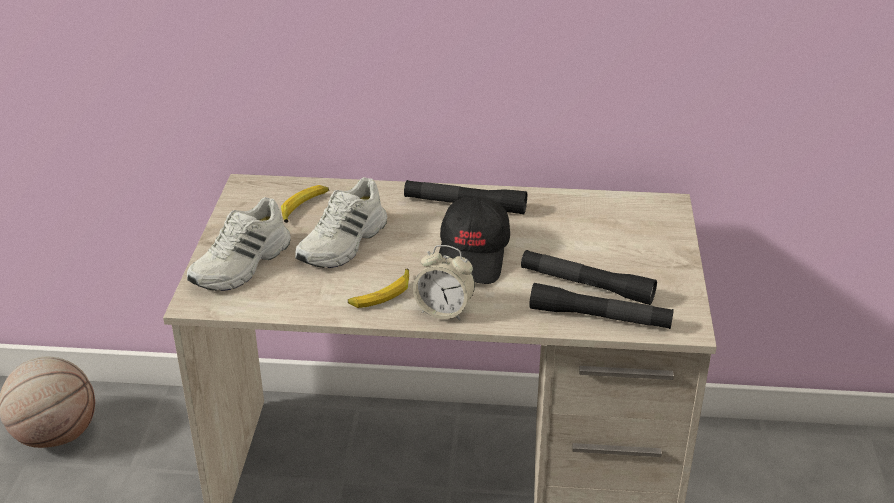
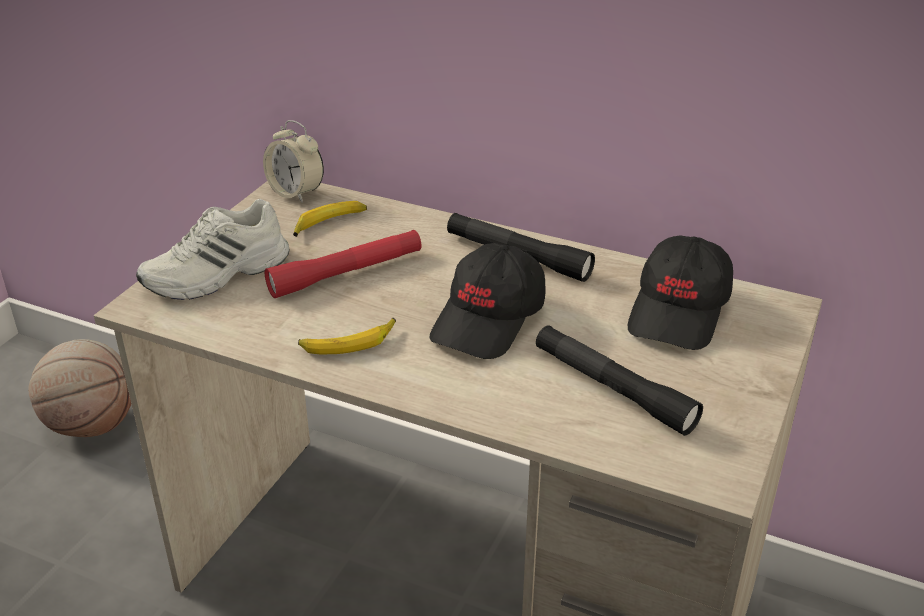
camera: 20 degrees right, 0 degrees up
white shoe [295,177,387,268] -> red flashlight [265,230,422,298]
alarm clock [413,245,475,320] -> alarm clock moved to [263,120,324,203]
black flashlight [529,283,674,329] -> none
none -> black cap [628,236,733,350]

